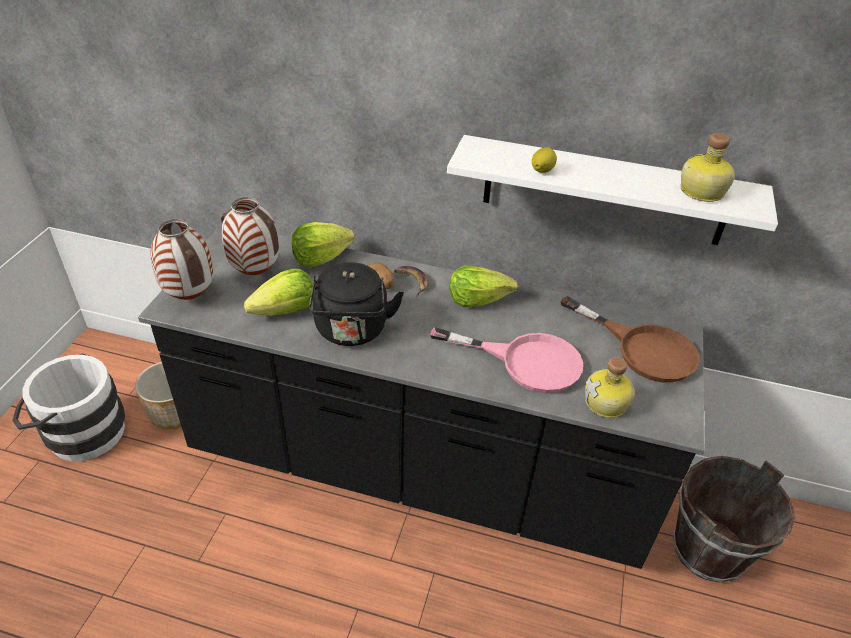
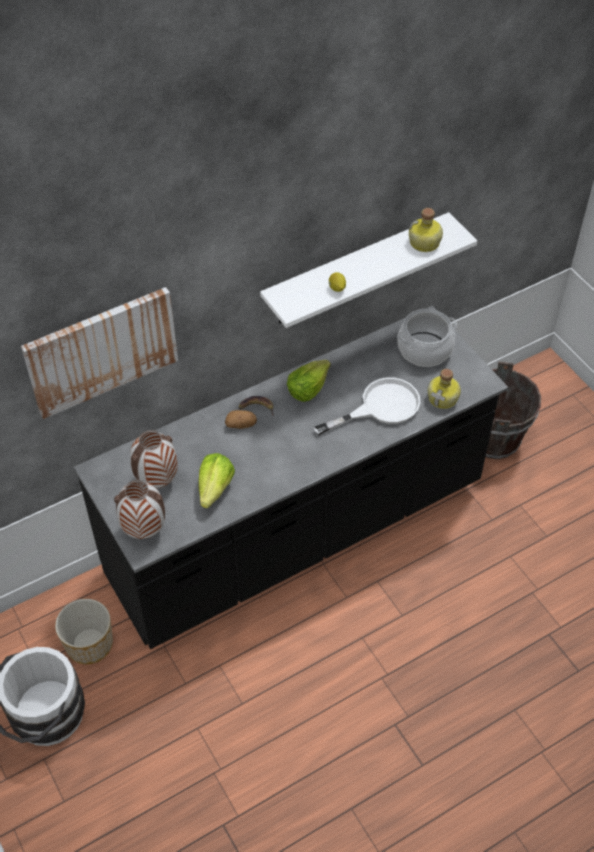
camera: 45 degrees left, 10 degrees up
lettuce [291,222,355,267] -> none
black kettle [309,262,404,346] -> none
pink frying pan [430,327,583,393] -> white frying pan [314,378,420,435]
brown frying pan [560,296,699,382] -> cooking pot [397,309,457,367]
none -> picture [21,287,178,419]

